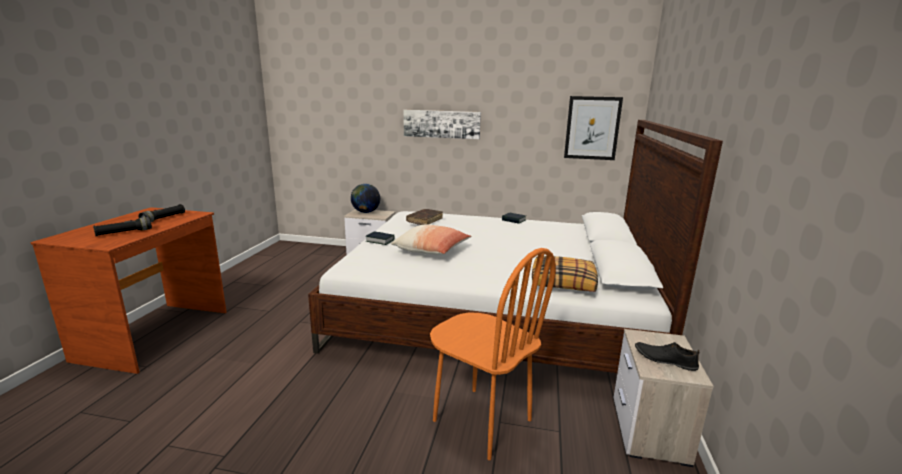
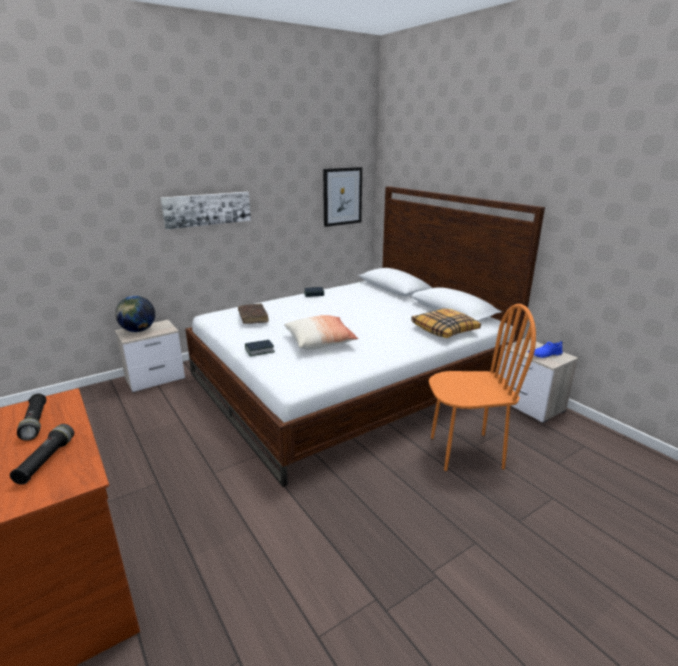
camera: 45 degrees left, 5 degrees up
black shoe [635,342,699,371] -> blue shoe [528,341,563,358]

